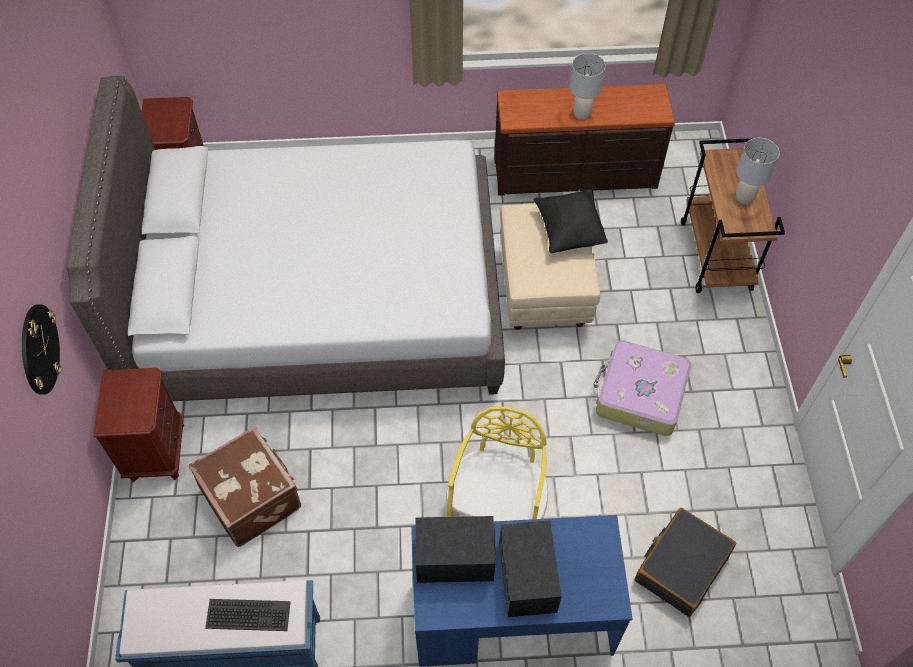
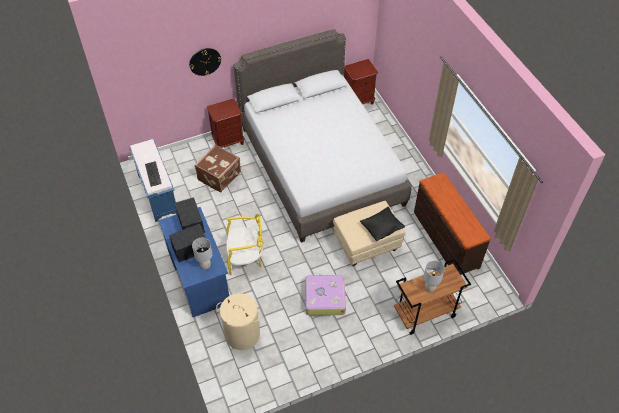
camera: 70 degrees right, 5 degrees down
grey table lamp [569,53,606,120] -> grey table lamp moved to [192,238,212,270]
black suitcase [635,508,736,617] -> beige laundry basket [216,293,261,350]

